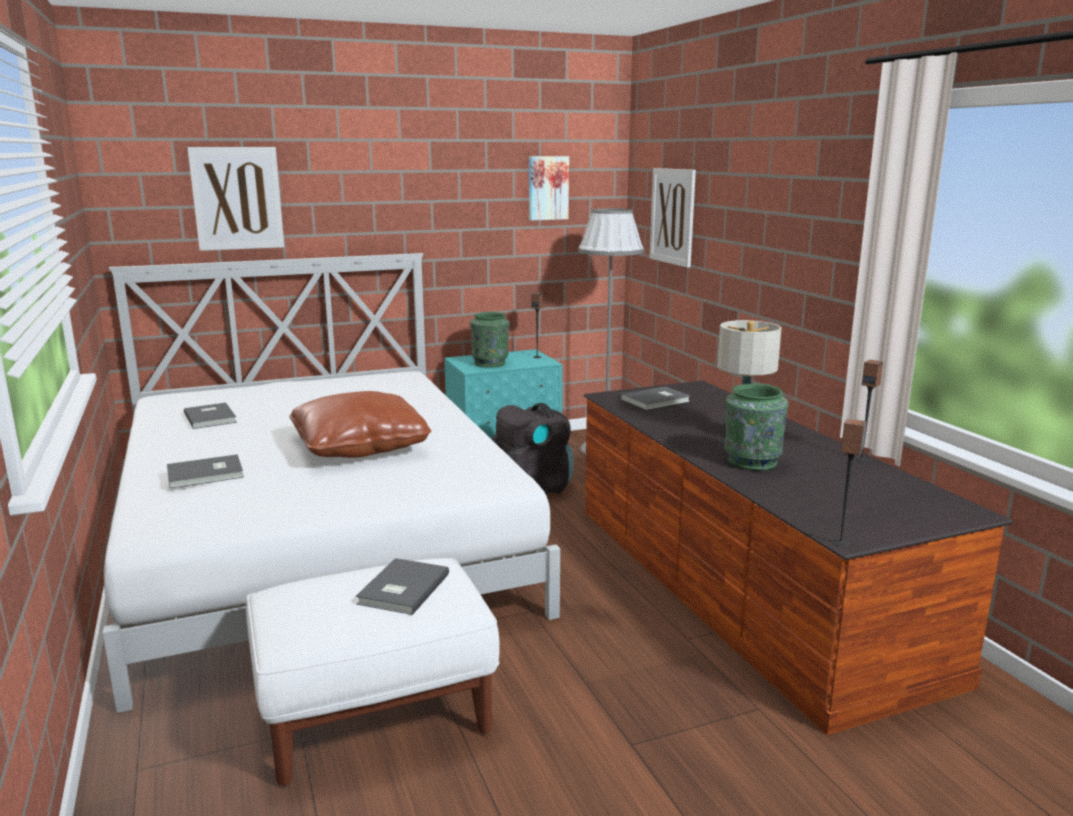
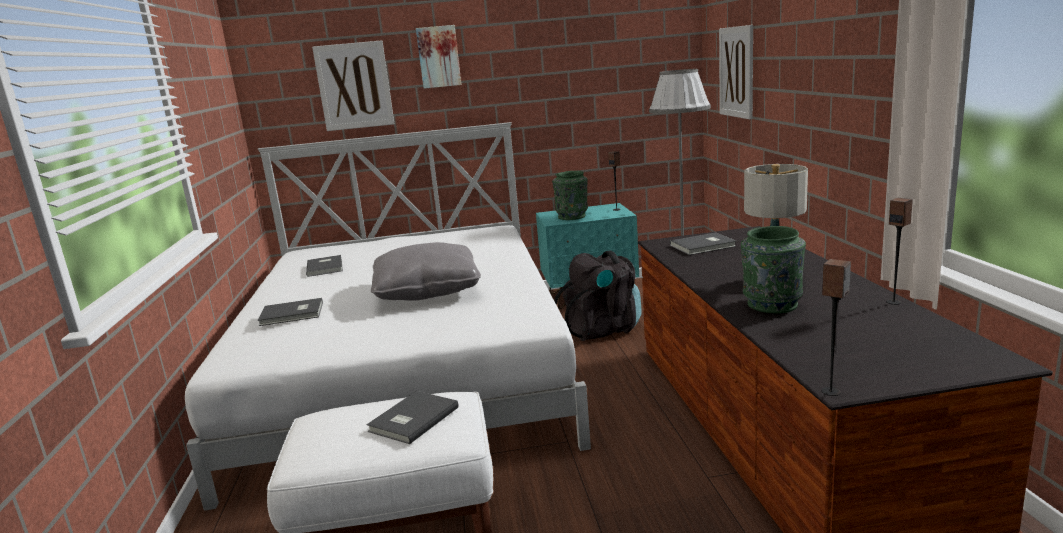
camera: 15 degrees right, 0 degrees up
brown pillow [289,391,431,458] -> grey pillow [371,242,481,301]
picture [529,156,569,221] -> picture moved to [416,25,461,89]

